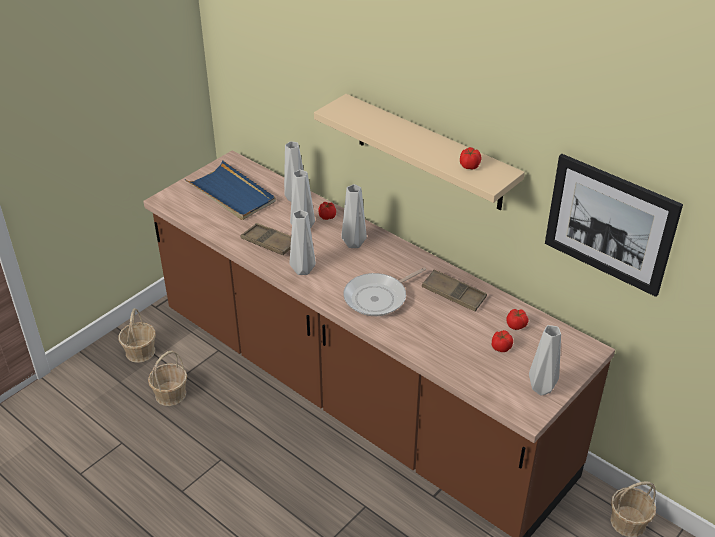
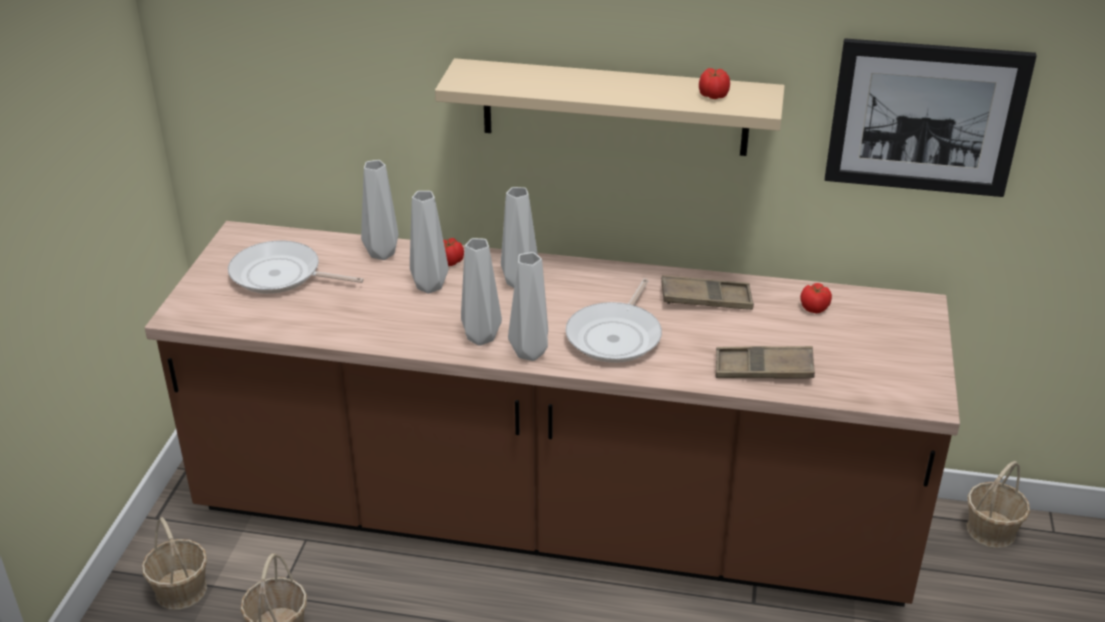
camera: 30 degrees left, 5 degrees down
blue tray [185,160,276,220] -> frying pan [228,240,364,294]
brown tray [240,223,291,255] -> brown tray moved to [716,346,815,379]
tomato [492,330,513,352] -> none
grey vase [529,325,561,396] -> grey vase moved to [508,252,548,361]

